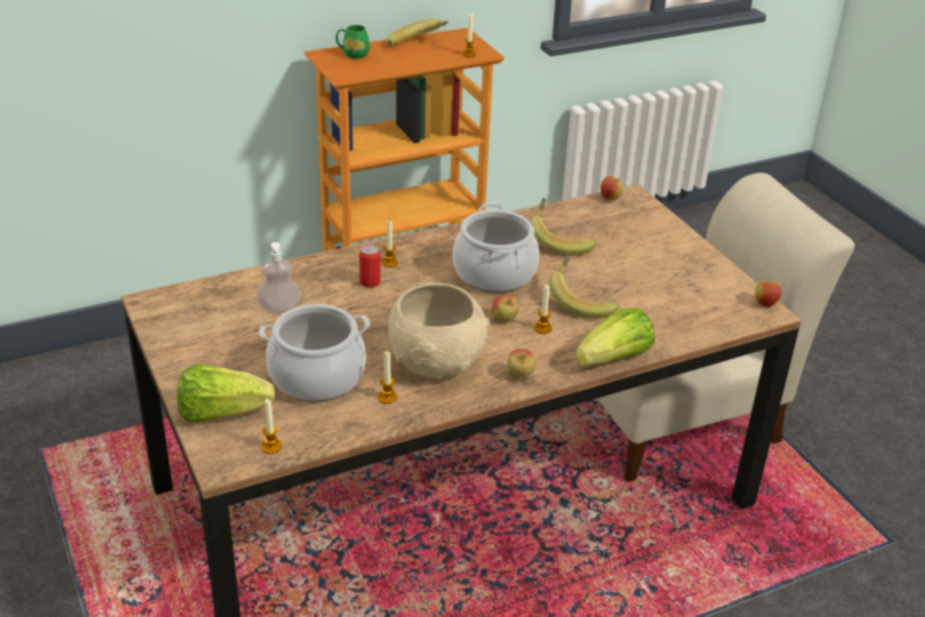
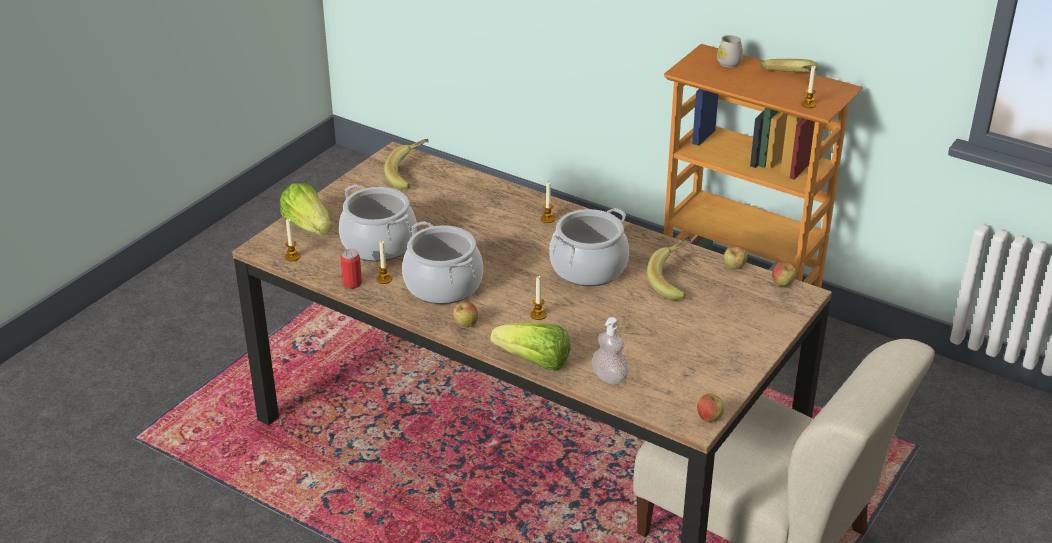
camera: 60 degrees right, 0 degrees up
soap dispenser [257,242,300,313] -> soap dispenser moved to [592,317,629,385]
green mug [336,25,370,59] -> white mug [717,35,743,68]
can [359,244,381,288] -> can moved to [341,249,362,288]
beige bowl [388,283,490,378] -> cooking pot [402,221,483,304]
apple [492,294,519,322] -> apple moved to [724,245,747,269]
banana [549,253,619,318] -> banana moved to [384,139,429,190]

